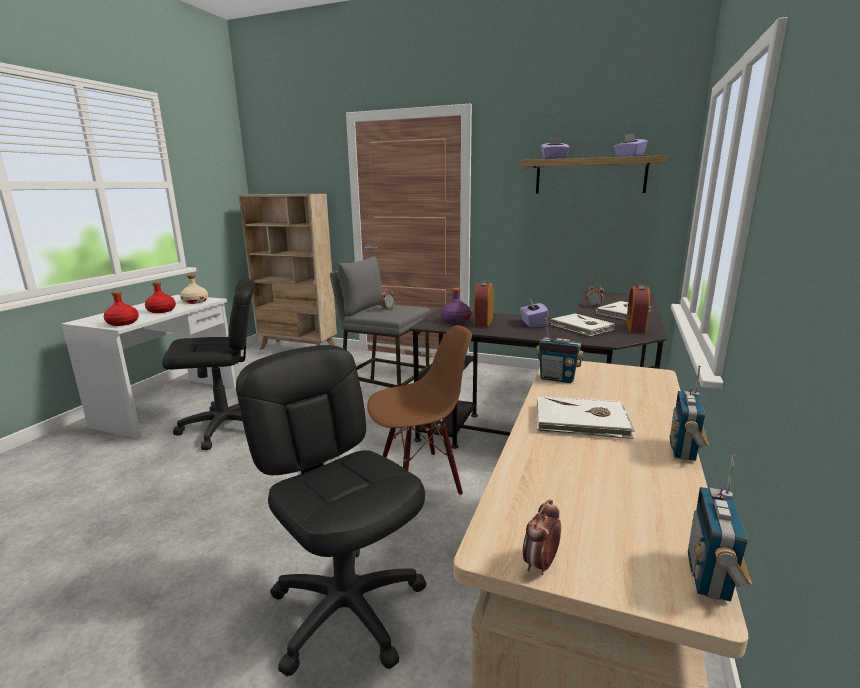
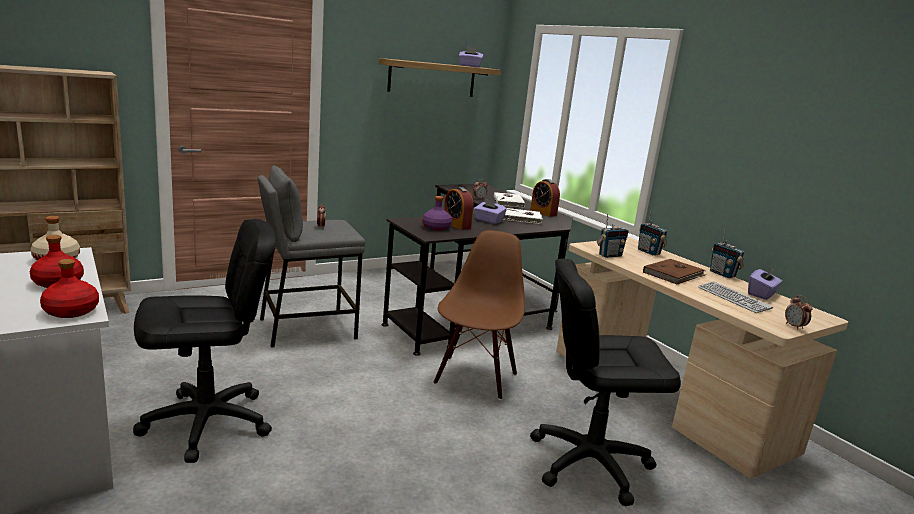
camera: 55 degrees left, 0 degrees up
black office chair [162,279,255,450] -> black office chair turned 45 degrees clockwise [133,219,276,463]
white book [537,396,635,439] -> brown book [643,259,706,284]
purple tissue box [541,137,570,159] -> purple tissue box moved to [748,268,782,300]
radio [688,454,752,602] -> radio moved to [638,210,667,256]
none -> keyboard [698,282,773,313]

